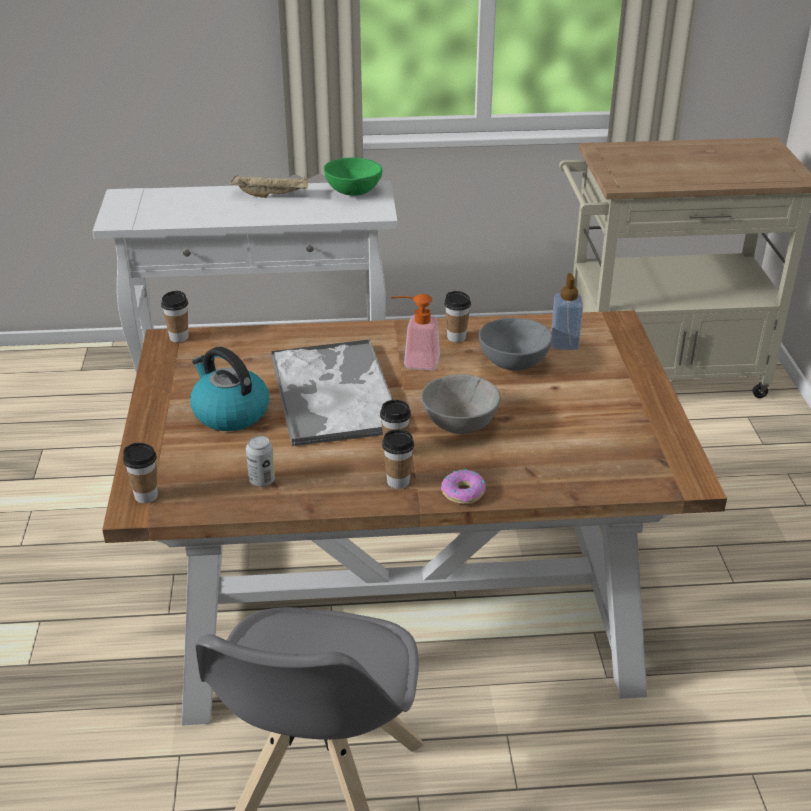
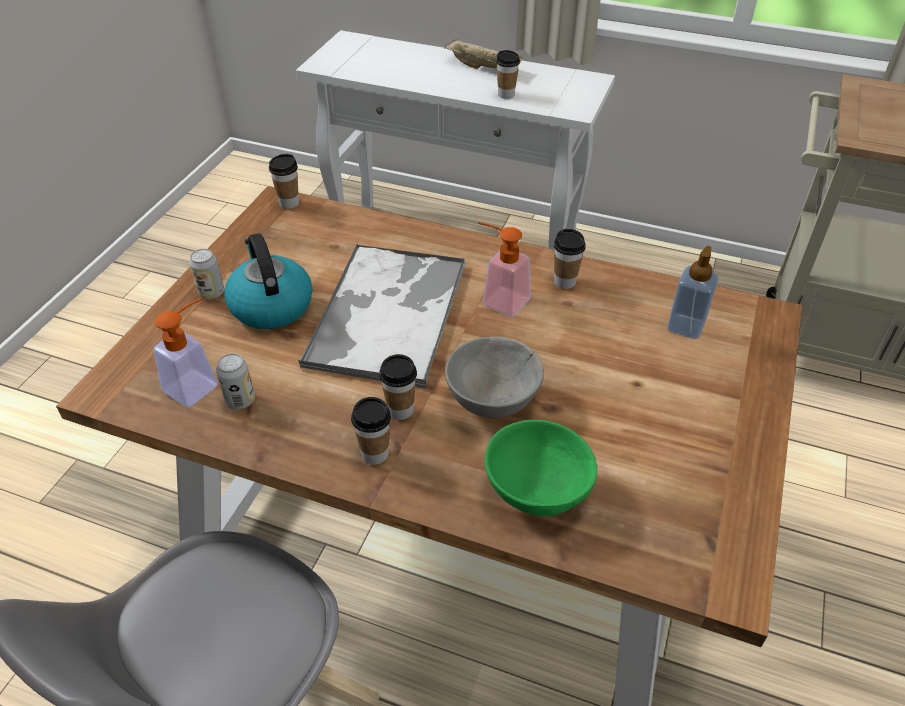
camera: 25 degrees right, 10 degrees up
cup [123,443,158,503] -> cup moved to [496,50,520,99]
green bowl [324,158,382,196] -> green bowl moved to [485,420,597,516]
donut [441,469,486,504] -> none
grey bowl [479,318,553,371] -> none
none -> soap dispenser [153,298,218,407]
none -> can [189,249,224,300]

